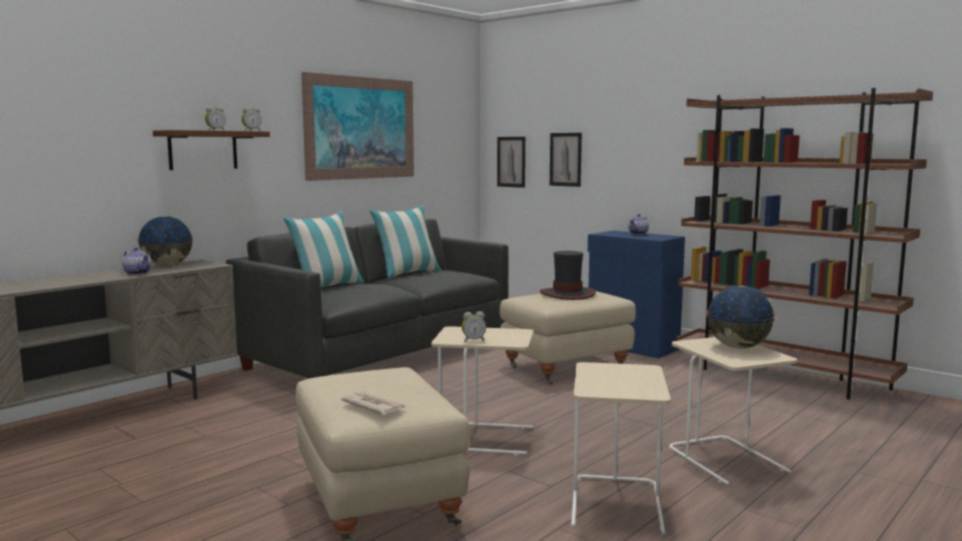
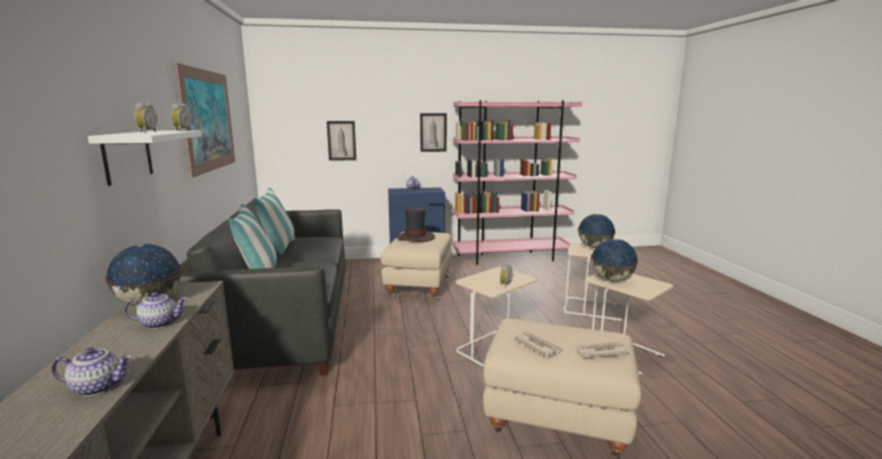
camera: 50 degrees left, 5 degrees up
brown shelf [153,130,270,170] -> white shelf [88,130,202,186]
picture [497,137,525,188] -> picture moved to [420,113,447,152]
brown bookcase [676,88,933,399] -> pink bookcase [453,100,582,265]
none -> teapot [51,347,132,396]
none -> newspaper [513,332,563,357]
none -> globe [591,239,638,282]

